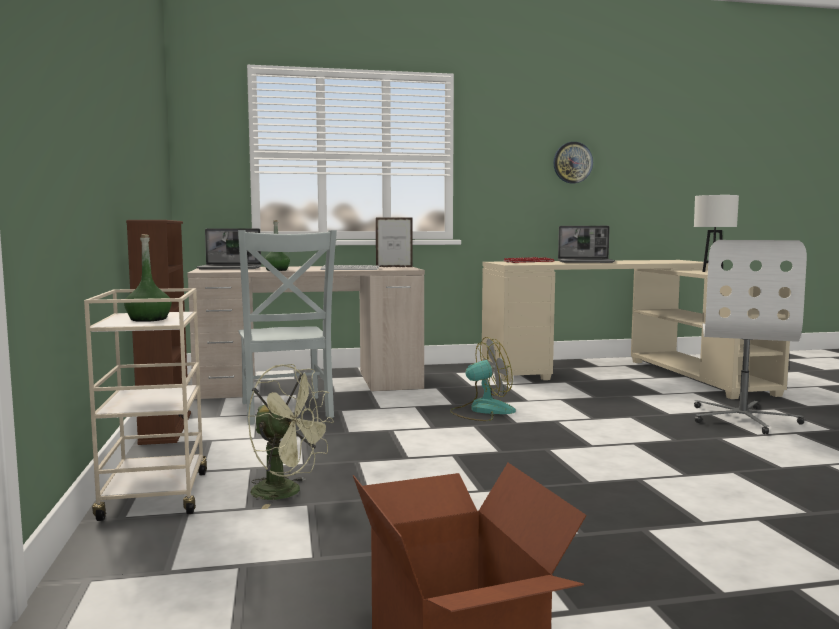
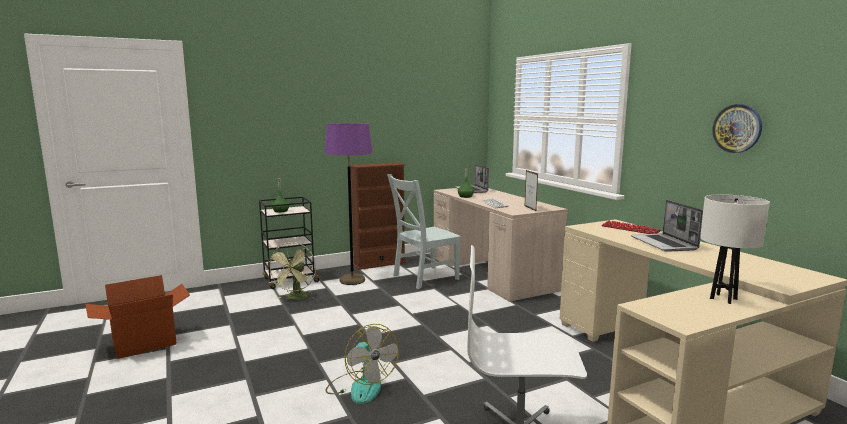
camera: 75 degrees right, 5 degrees up
beige cart [84,288,207,521] -> black cart [259,197,322,289]
fan [450,337,516,421] -> fan moved to [325,324,399,404]
none -> purple floor lamp [325,123,372,285]

